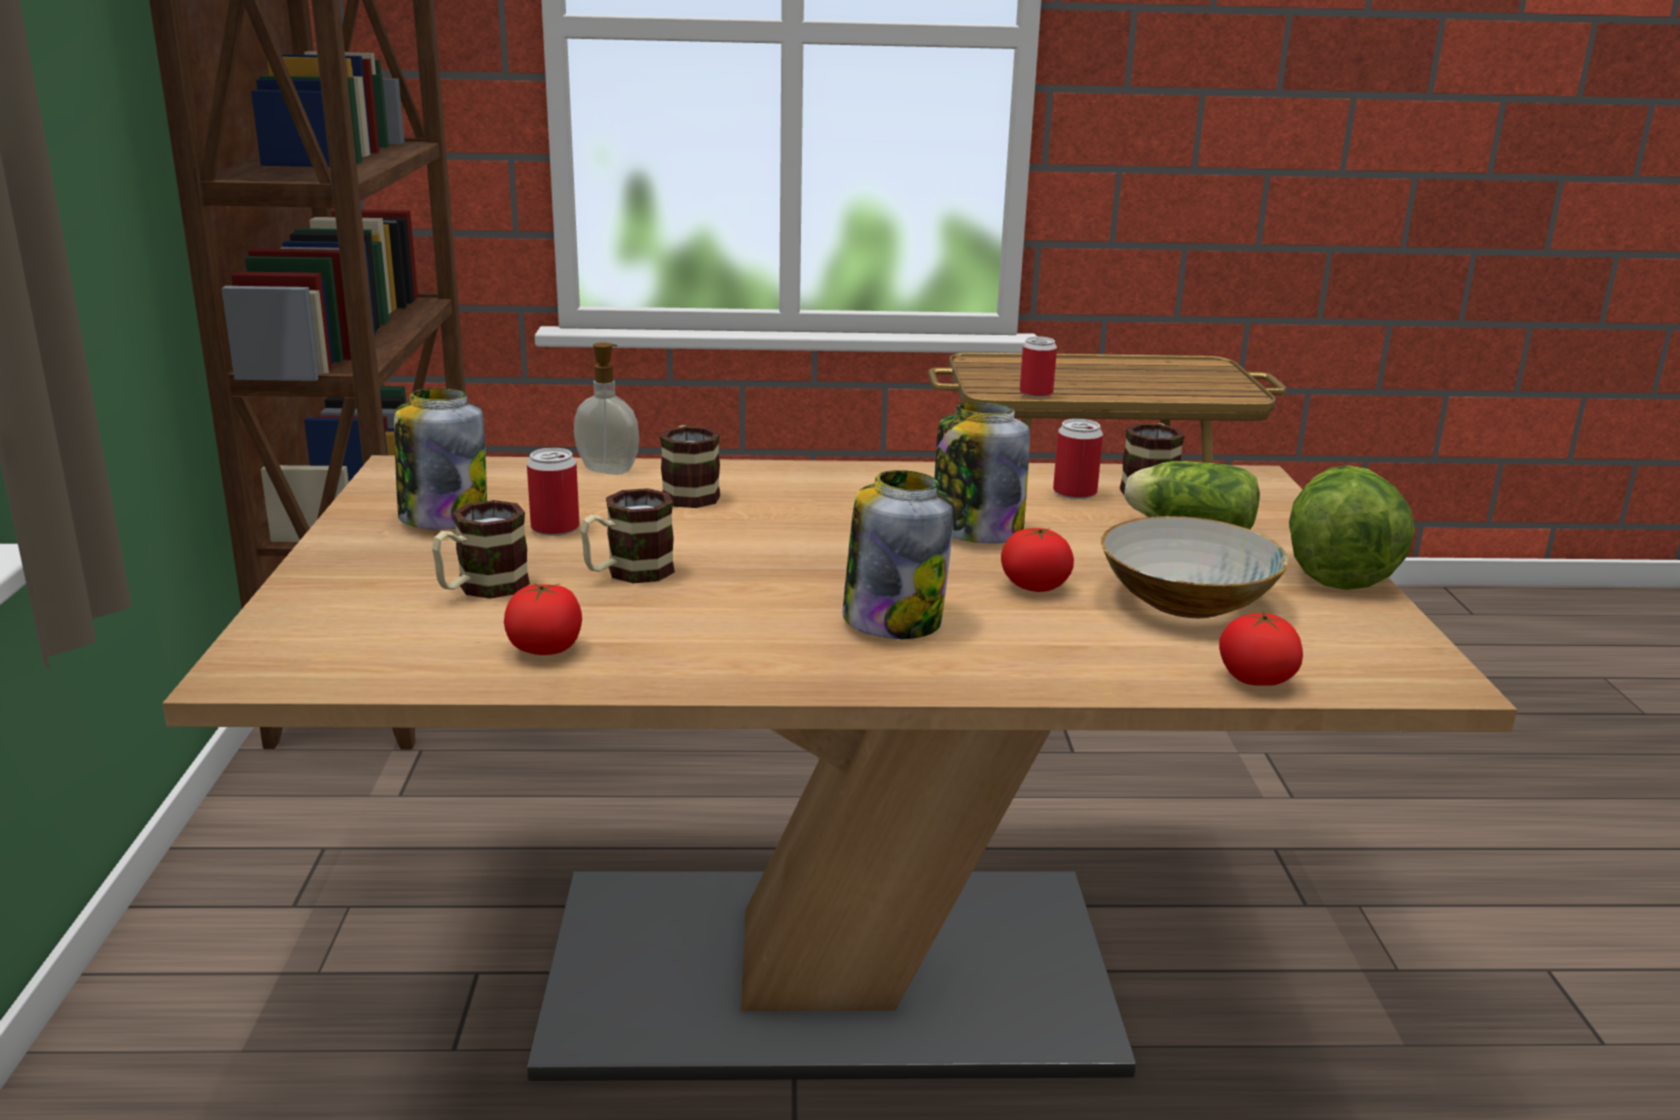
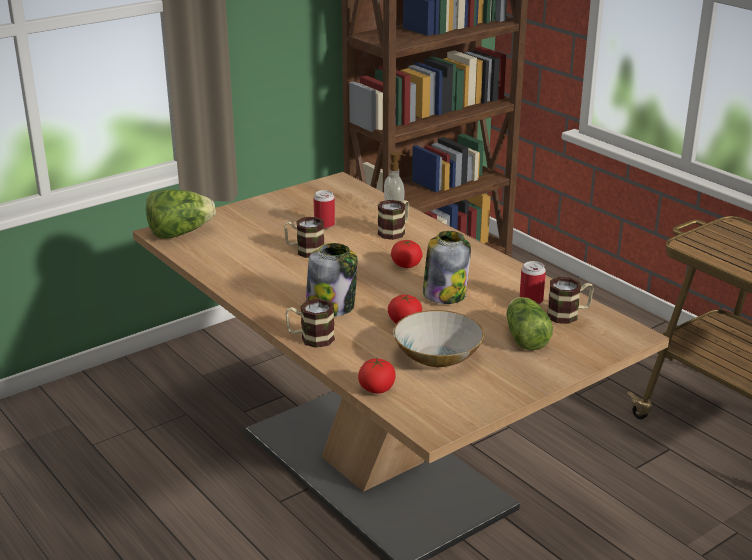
camera: 55 degrees right, 5 degrees up
jar [394,388,487,530] -> none
mug [432,500,530,599] -> mug moved to [285,298,335,348]
tomato [504,583,582,655] -> tomato moved to [391,240,422,268]
can [1020,336,1057,398] -> none
lettuce [1289,465,1415,590] -> lettuce moved to [146,189,216,239]

